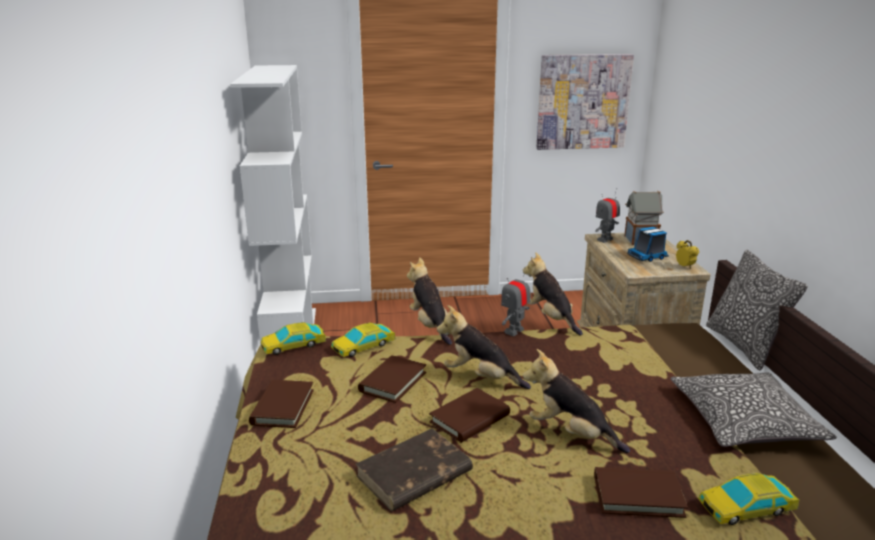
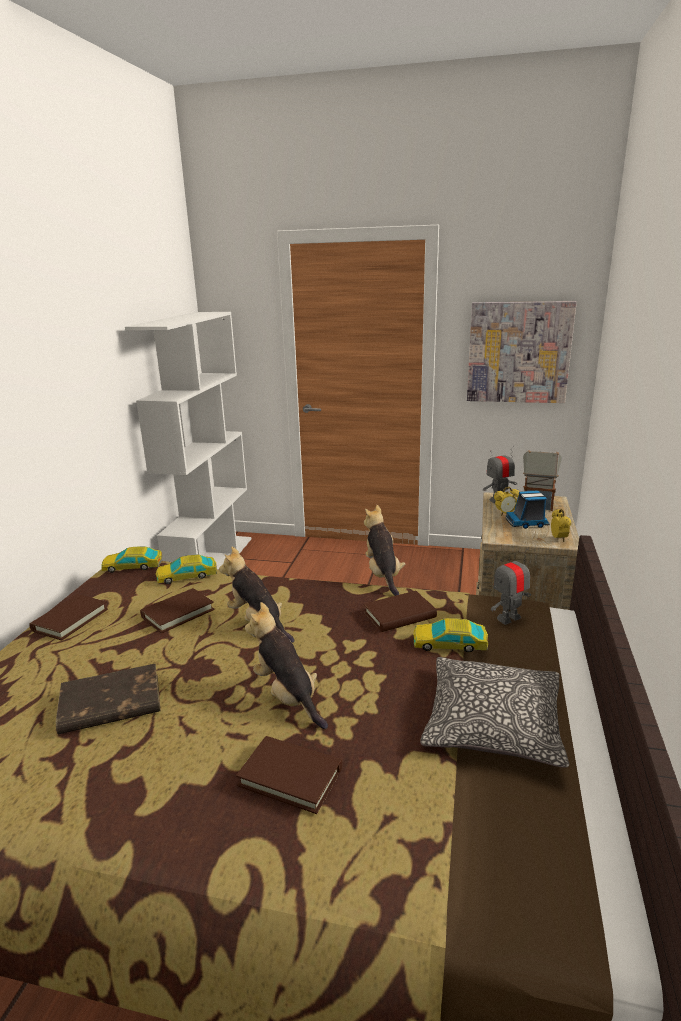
camera: 20 degrees right, 0 degrees up
plush toy [407,257,452,345] -> none
brown book [429,388,510,443] -> brown book moved to [364,591,437,632]
toy robot [501,267,531,336] -> toy robot moved to [491,549,531,625]
toy car [698,473,799,525] -> toy car moved to [413,618,488,652]
pillow [706,250,808,370] -> none
none -> alarm clock [494,487,519,516]

